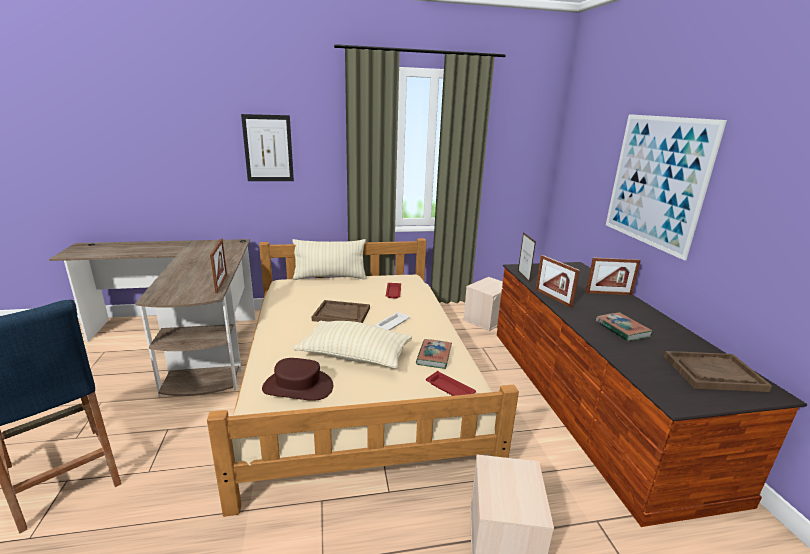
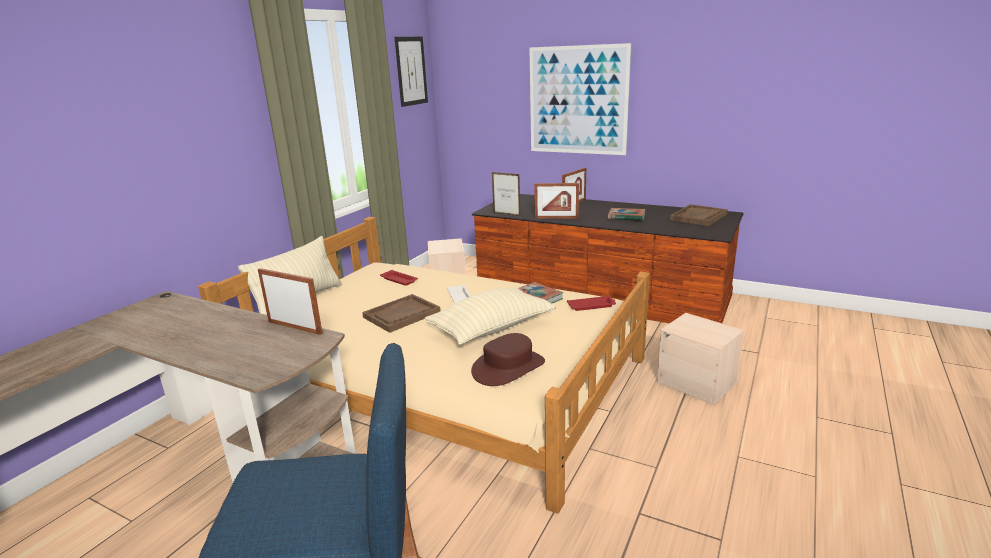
camera: 50 degrees left, 0 degrees up
picture [241,114,294,181] -> picture moved to [394,37,428,107]

